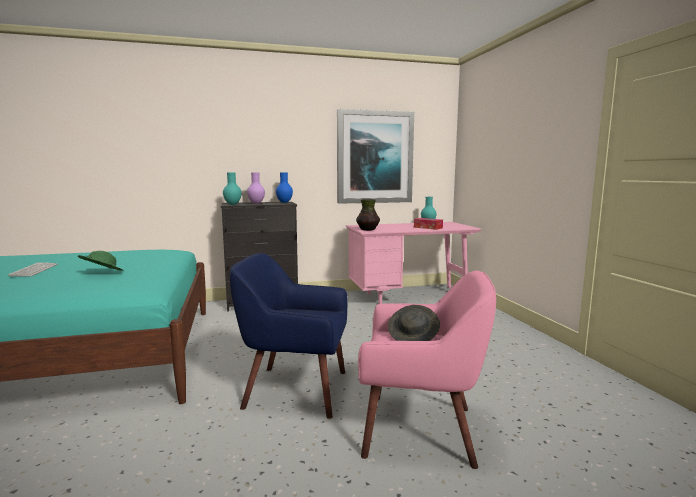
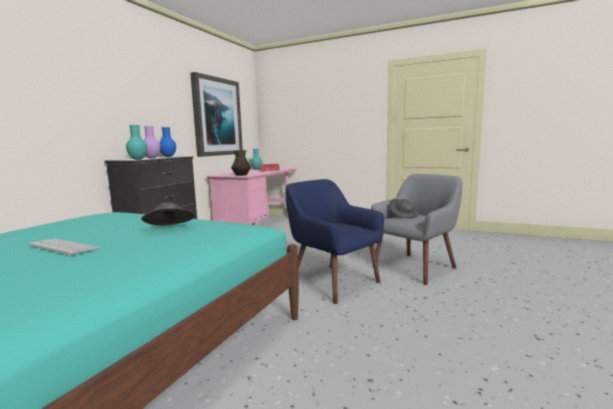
camera: 50 degrees left, 0 degrees up
green hat [78,251,124,271] -> grey hat [141,203,194,225]
blue armchair [230,253,348,419] -> blue armchair turned 90 degrees clockwise [285,179,384,304]
pink armchair [358,271,496,469] -> grey armchair [371,174,462,285]

